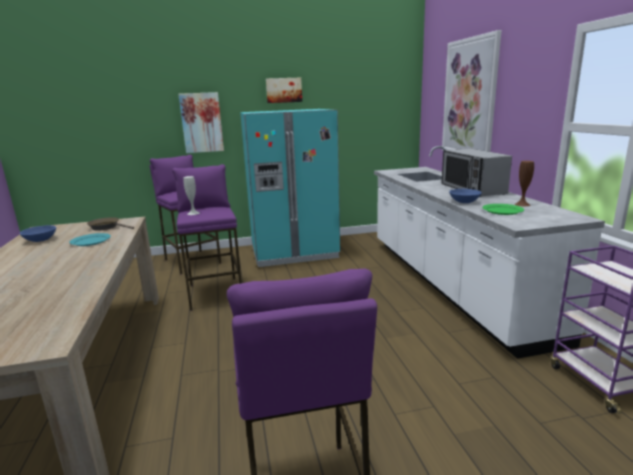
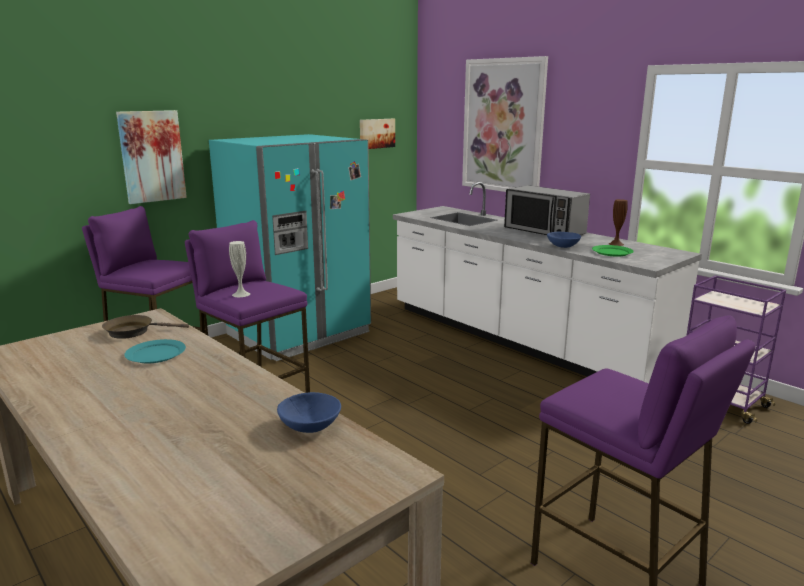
camera: 30 degrees left, 0 degrees up
blue bowl [20,225,56,242] -> blue bowl moved to [277,392,341,433]
picture [266,78,302,103] -> picture moved to [360,119,395,149]

